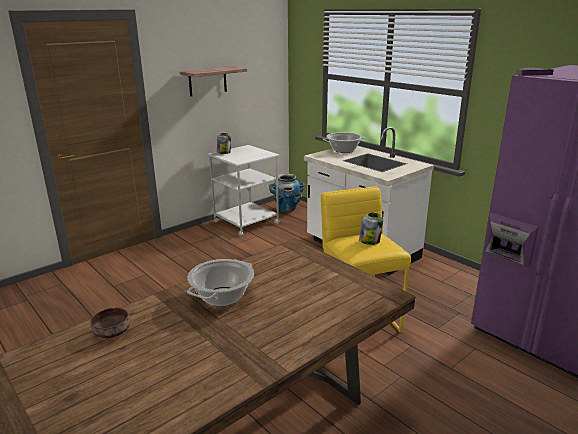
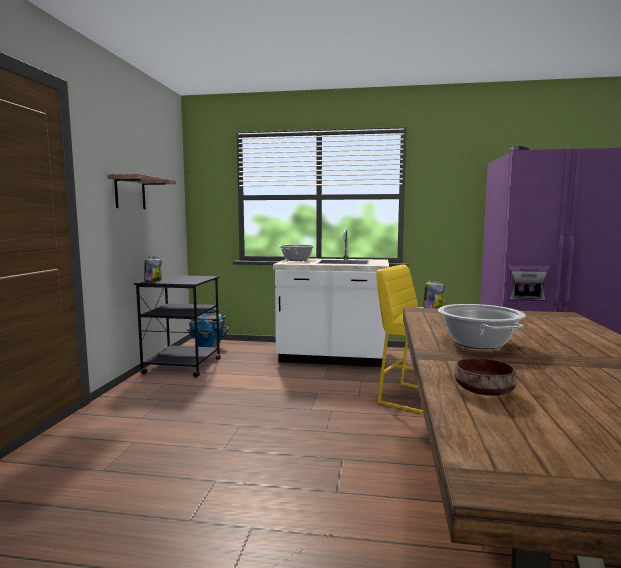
camera: 40 degrees left, 15 degrees down
white cart [208,145,280,236] -> black cart [134,275,221,378]

